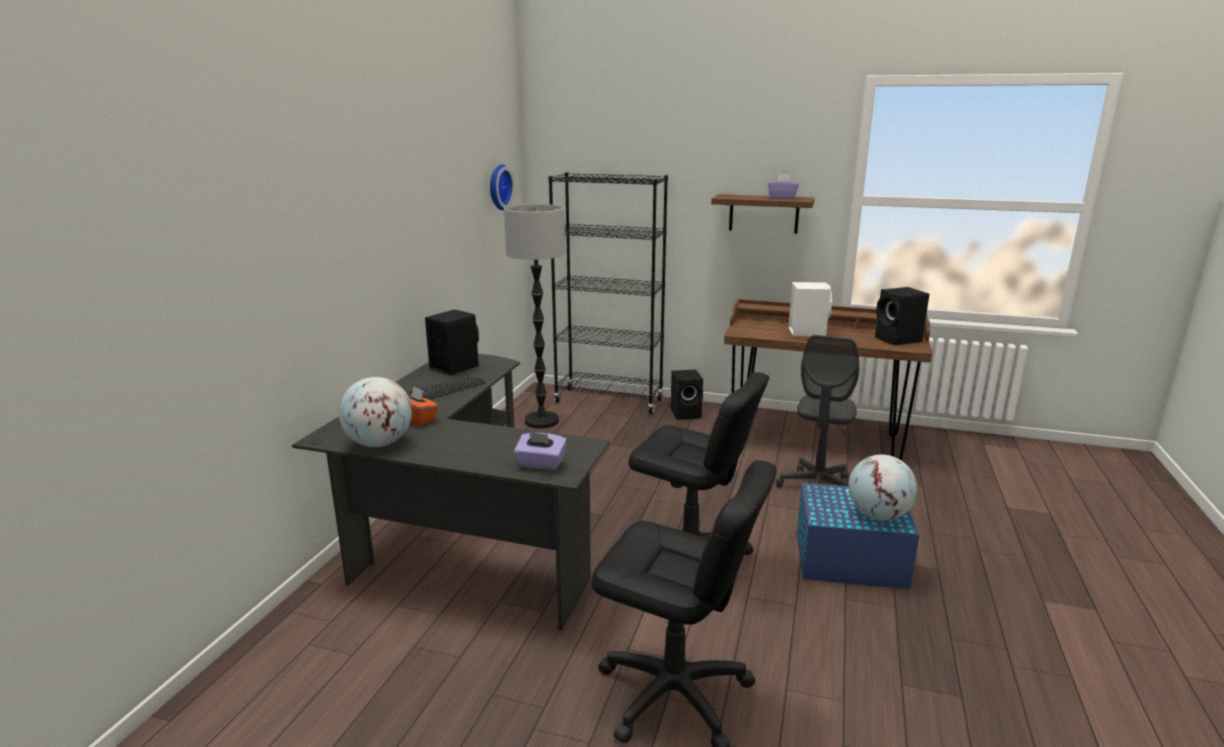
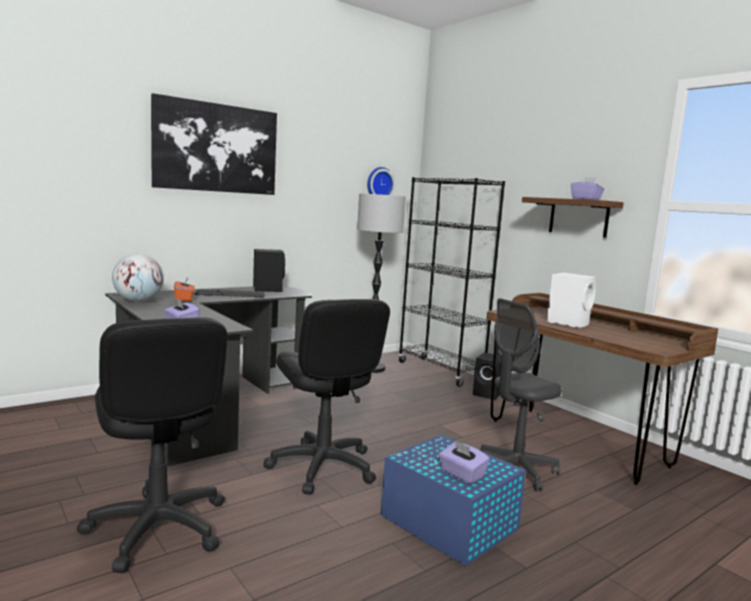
camera: 35 degrees right, 10 degrees down
globe [849,455,918,520] -> purple tissue box [439,440,490,484]
black speaker [875,287,929,346] -> none
none -> picture [151,93,277,195]

